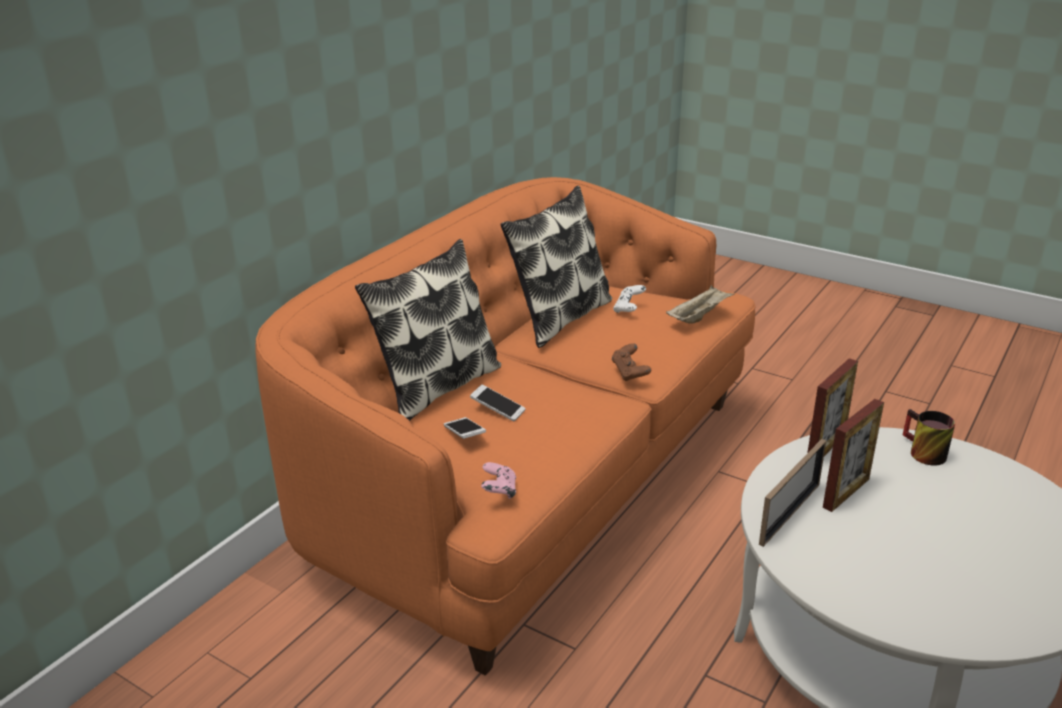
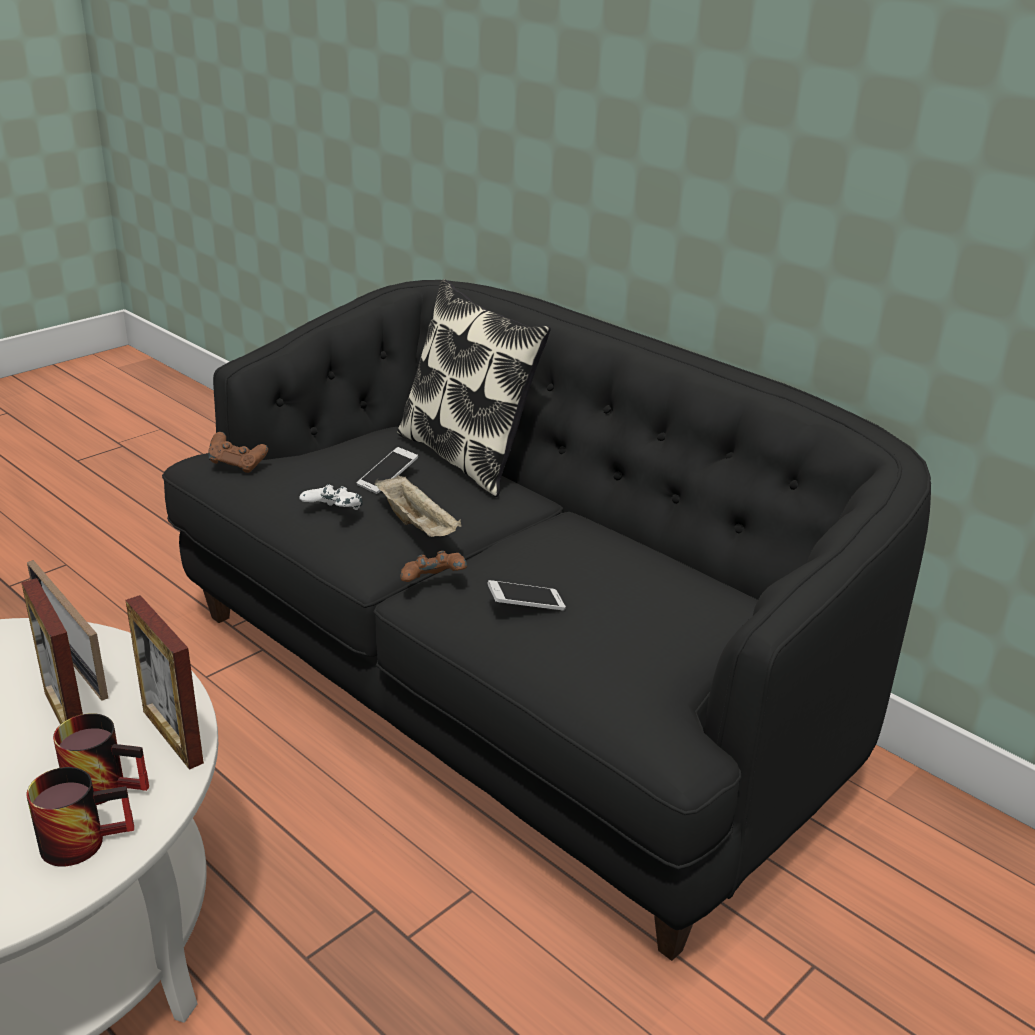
camera: 100 degrees right, 0 degrees up
orange sofa [255,177,756,676] -> black sofa [162,280,931,961]
phone [444,417,486,439] -> phone moved to [487,580,566,610]
pink game controller [481,462,516,499] -> brown game controller [208,432,268,473]
pillow [500,186,612,348] -> none
white game controller [613,285,646,313] -> white game controller moved to [299,484,363,510]
beige tray [666,285,735,324] -> beige tray moved to [375,475,462,537]
none -> mug [53,713,149,805]

